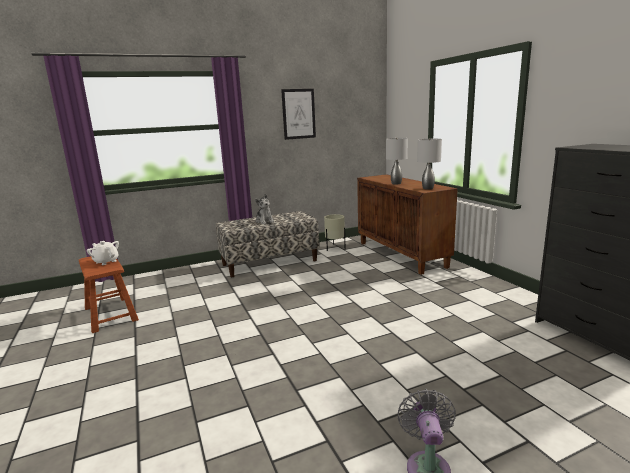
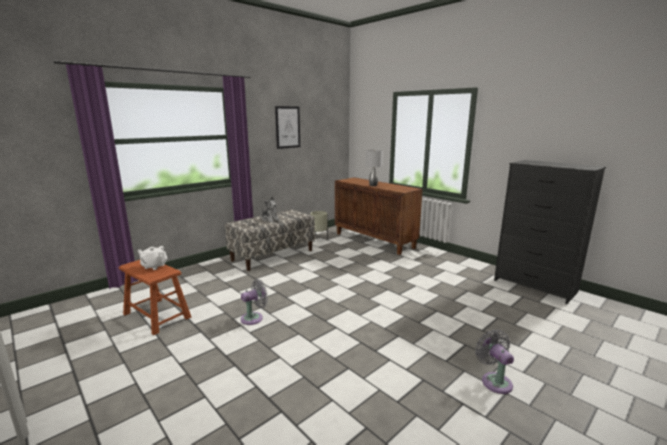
camera: 20 degrees left, 0 degrees up
grey table lamp [417,139,442,190] -> none
none -> grey fan [241,279,268,325]

